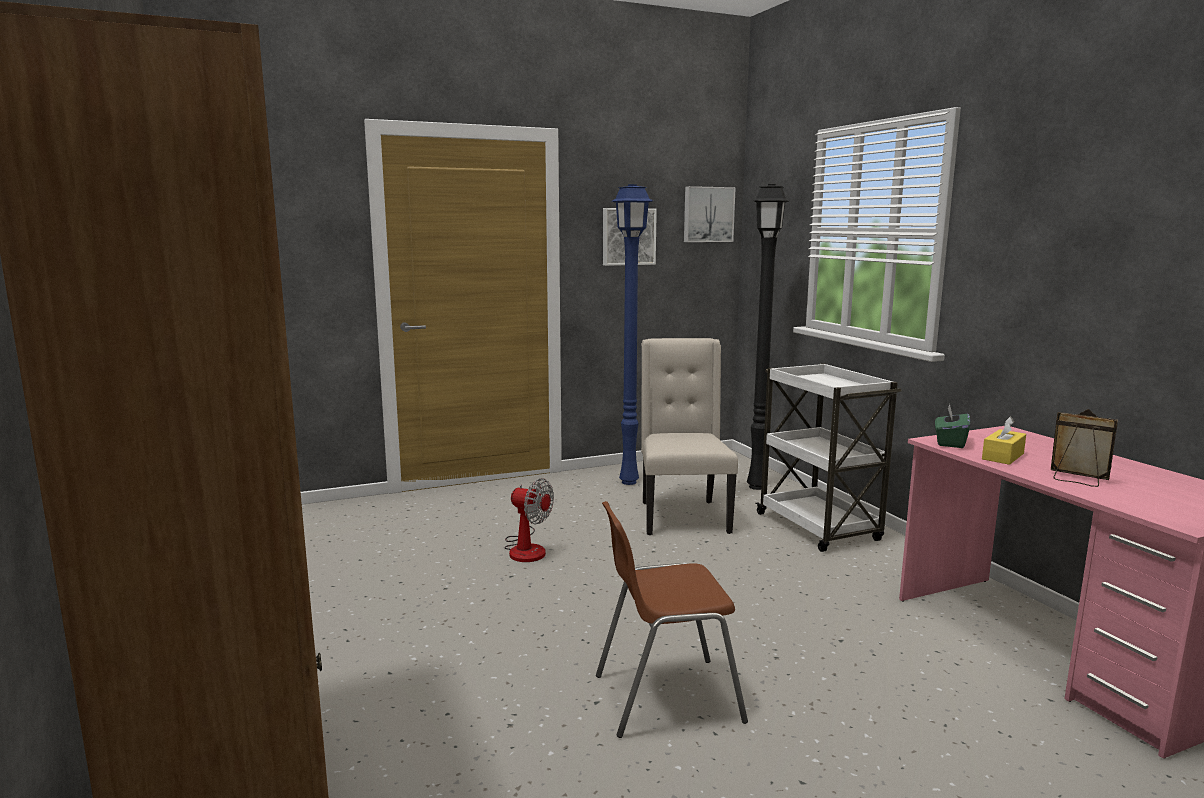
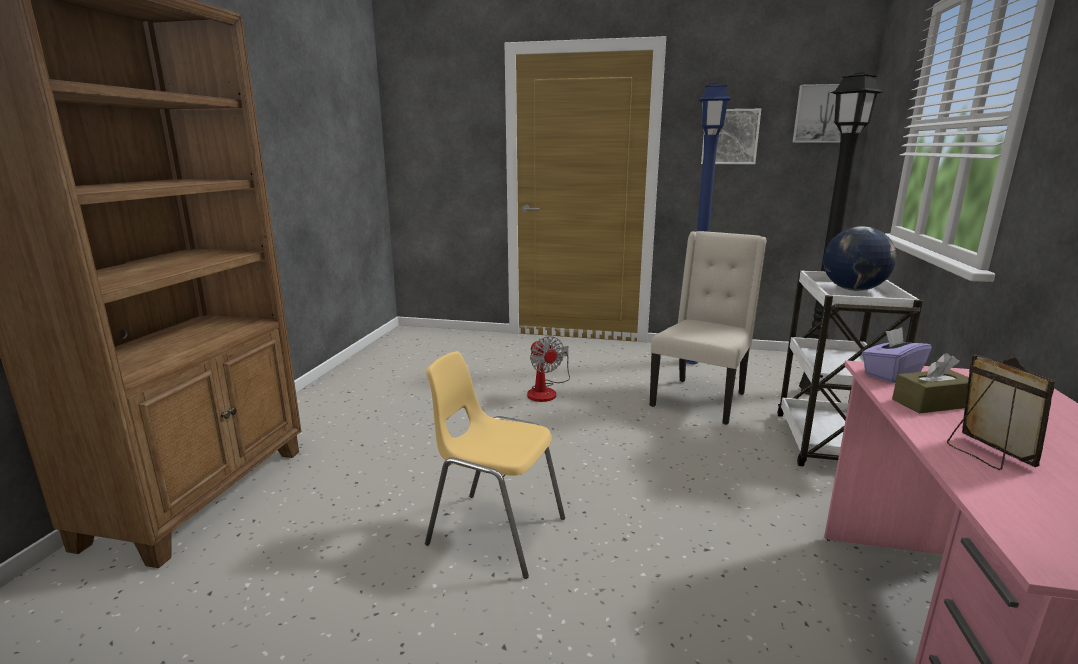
camera: 35 degrees right, 5 degrees up
brown chair [596,501,748,738] -> yellow chair [425,351,565,579]
green tissue box [935,404,970,448] -> purple tissue box [862,327,932,383]
yellow tissue box [982,416,1026,465] -> brown tissue box [892,353,969,414]
none -> globe [823,226,897,291]

